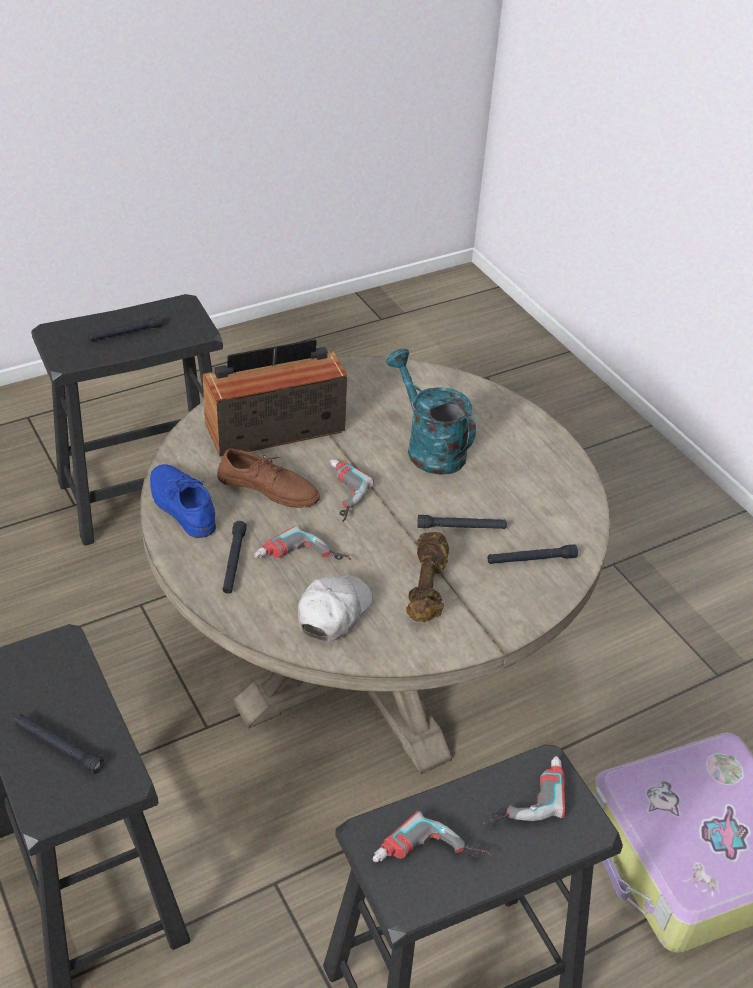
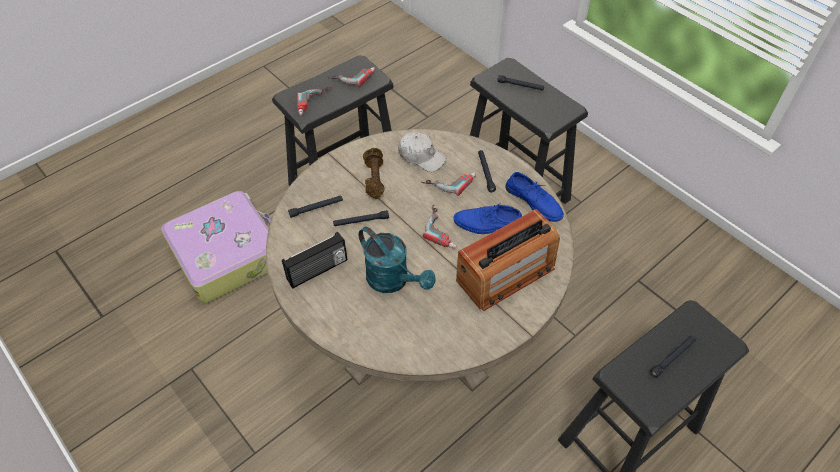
camera: 170 degrees right, 10 degrees up
brown shoe [217,448,320,508] -> blue shoe [453,202,522,234]
white cap [298,575,373,642] -> white cap turned 75 degrees counterclockwise [398,132,447,172]
none -> radio [282,232,347,289]

